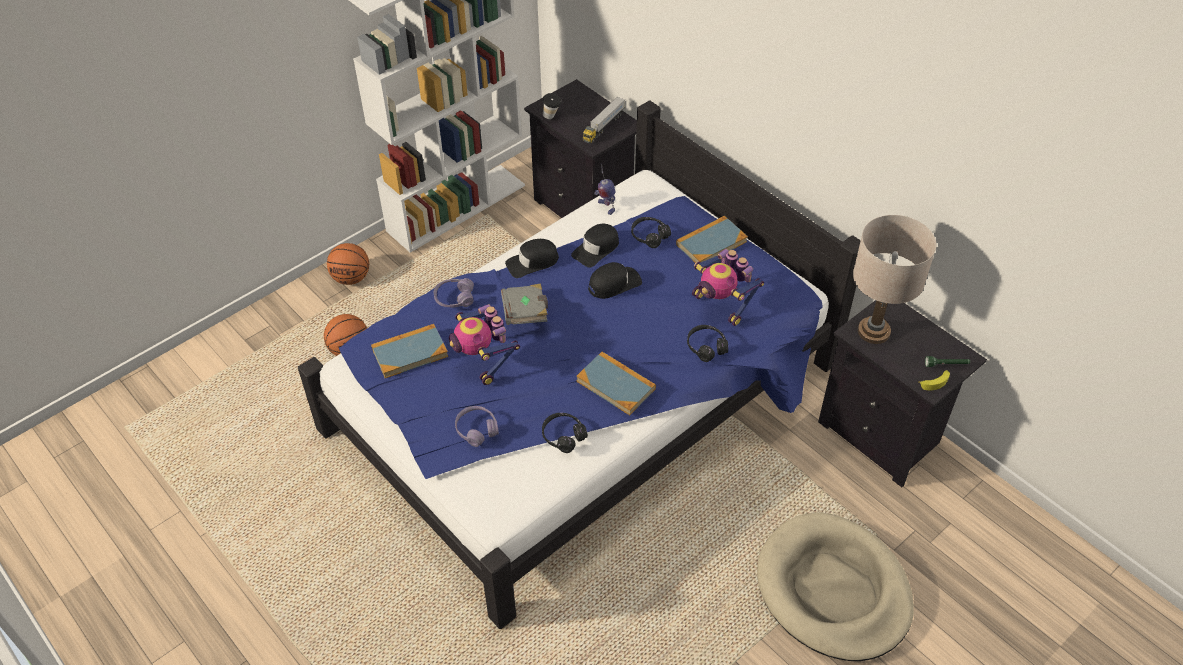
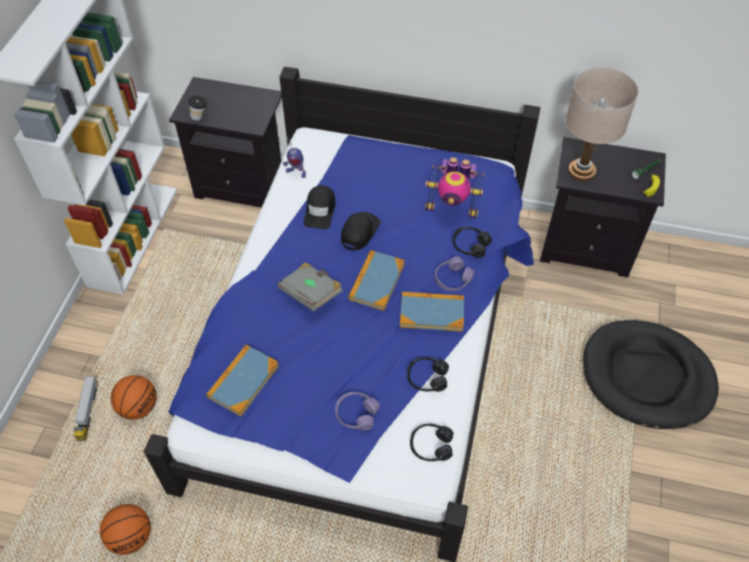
camera: 35 degrees left, 5 degrees up
basketball [327,243,369,285] -> basketball moved to [100,504,151,555]
purple headphones [434,278,474,308] -> purple headphones moved to [435,257,475,291]
toy robot [449,304,520,385] -> none
black cap [505,239,559,278] -> none
toy truck [583,96,625,144] -> toy truck moved to [74,377,97,441]
black headphones [631,217,671,248] -> black headphones moved to [410,423,454,461]
book [676,216,748,263] -> book moved to [348,250,405,311]
beige dog bed [757,512,914,661] -> black dog bed [583,320,719,429]

